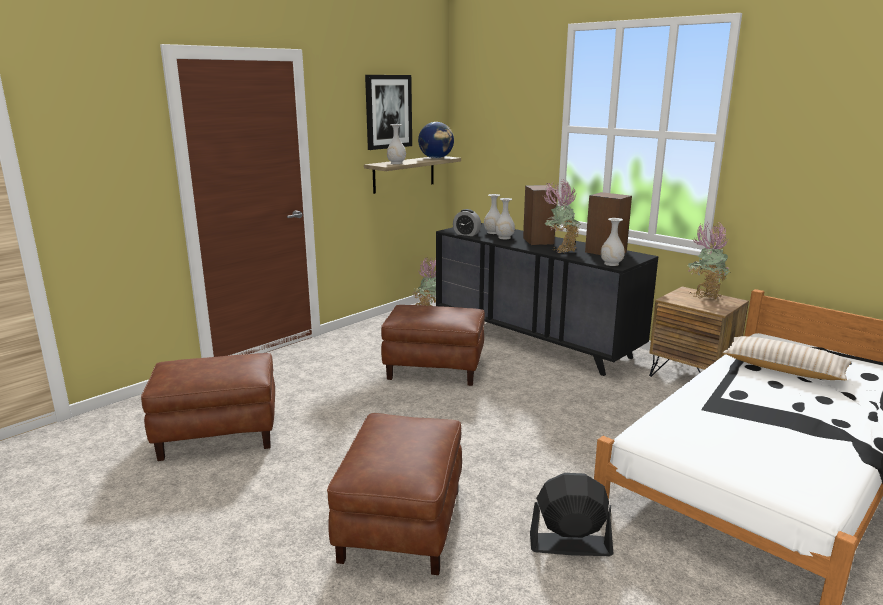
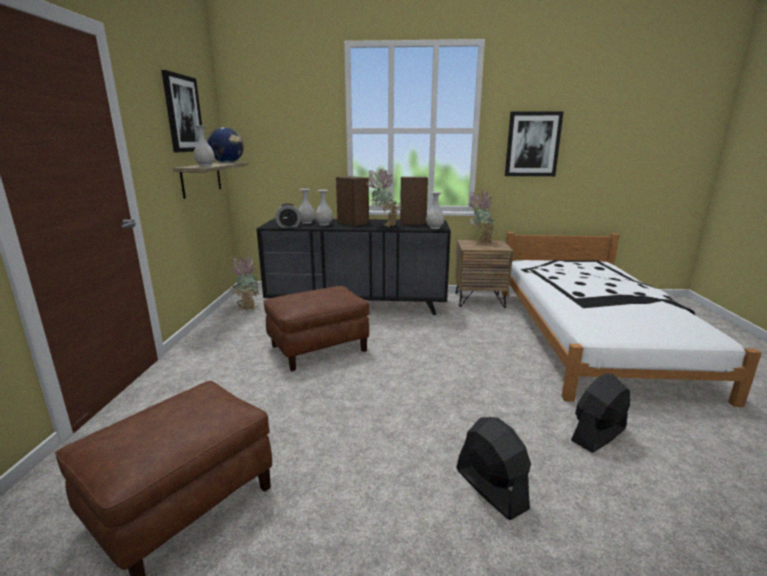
camera: 40 degrees left, 0 degrees up
brown ottoman [327,413,462,575] -> black fan [456,417,531,520]
beige pillow [722,336,851,380] -> none
none -> picture [505,111,564,176]

